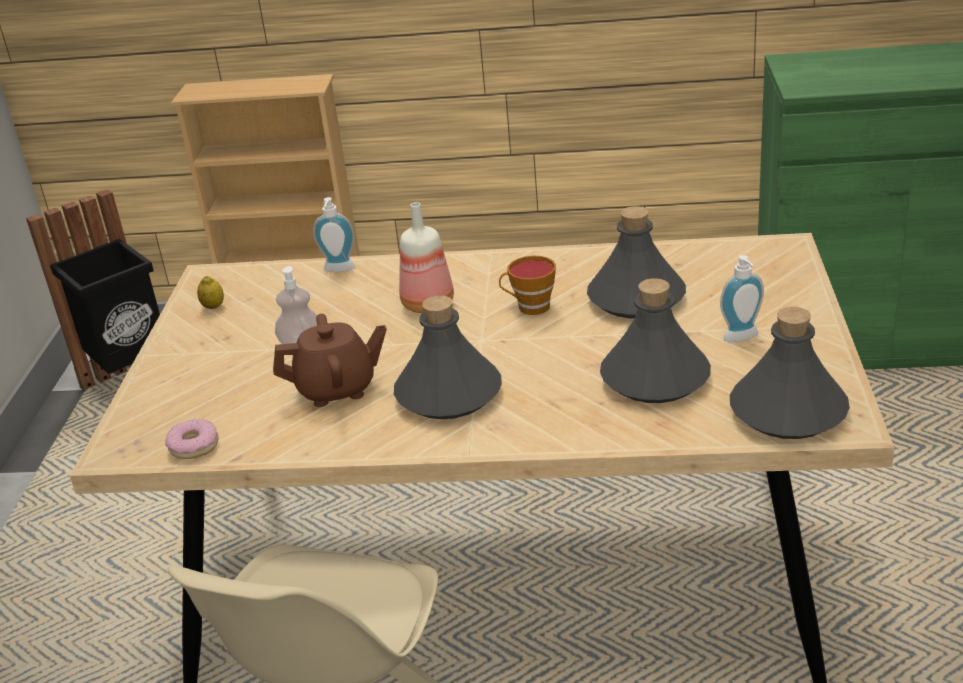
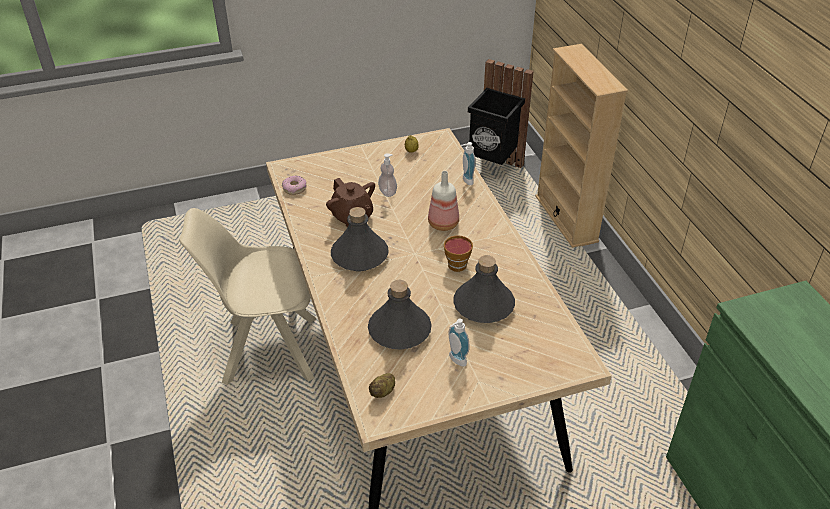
camera: 65 degrees right, 10 degrees up
grey bottle [730,307,850,439] -> potato [369,373,395,398]

